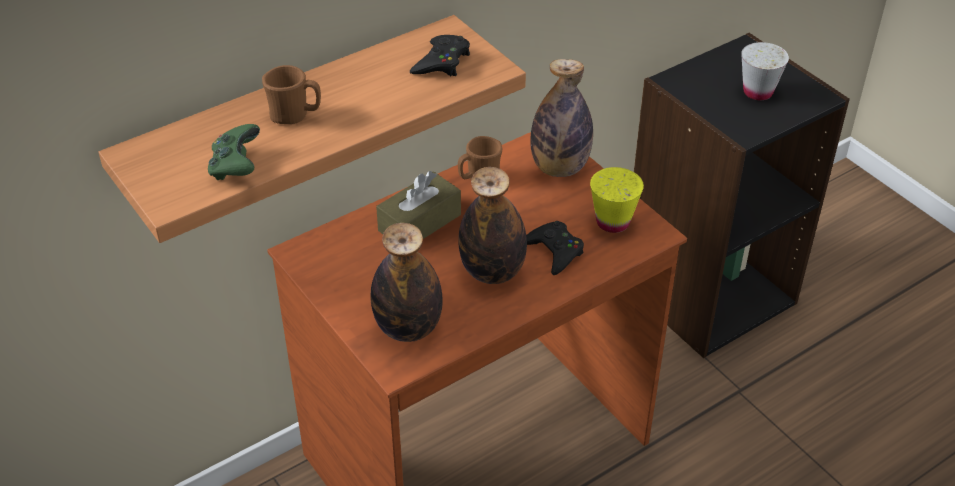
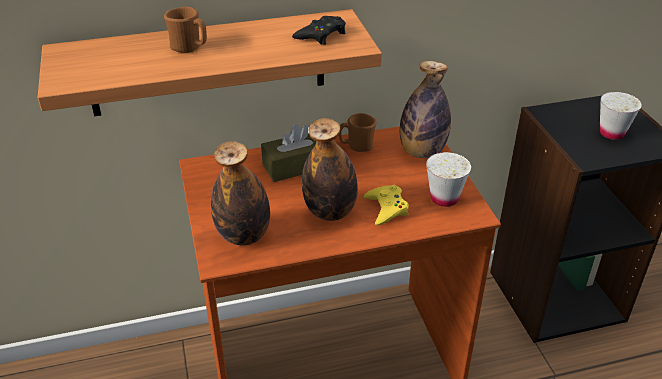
camera: 20 degrees right, 5 degrees down
green game controller [208,124,260,180] -> none
black game controller [526,221,584,275] -> yellow game controller [364,185,409,225]
yellow cup [590,167,644,233] -> white cup [426,152,471,207]

